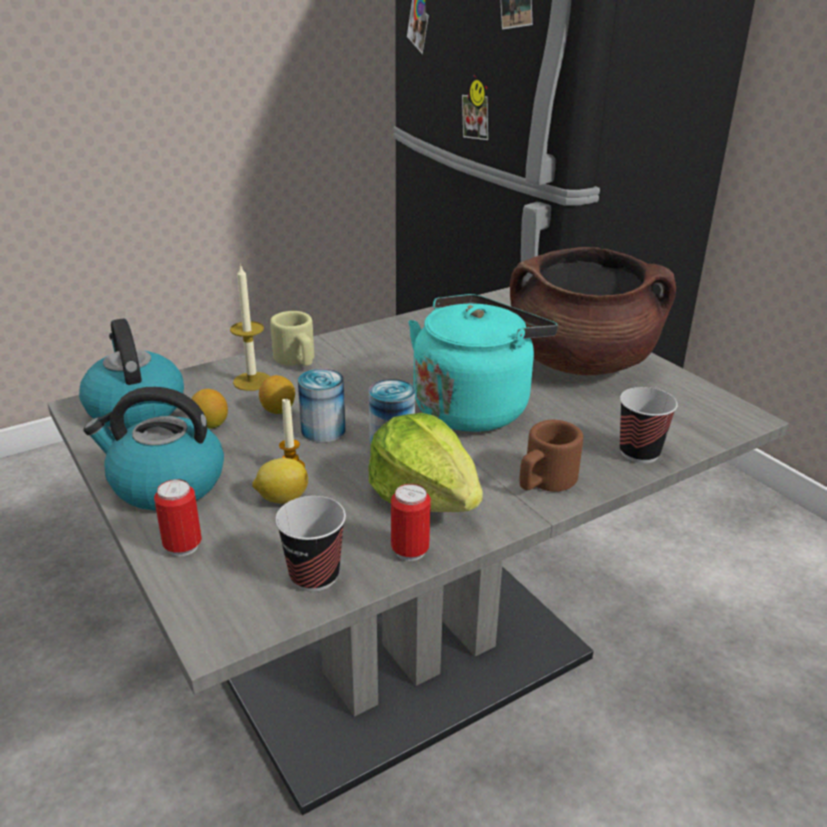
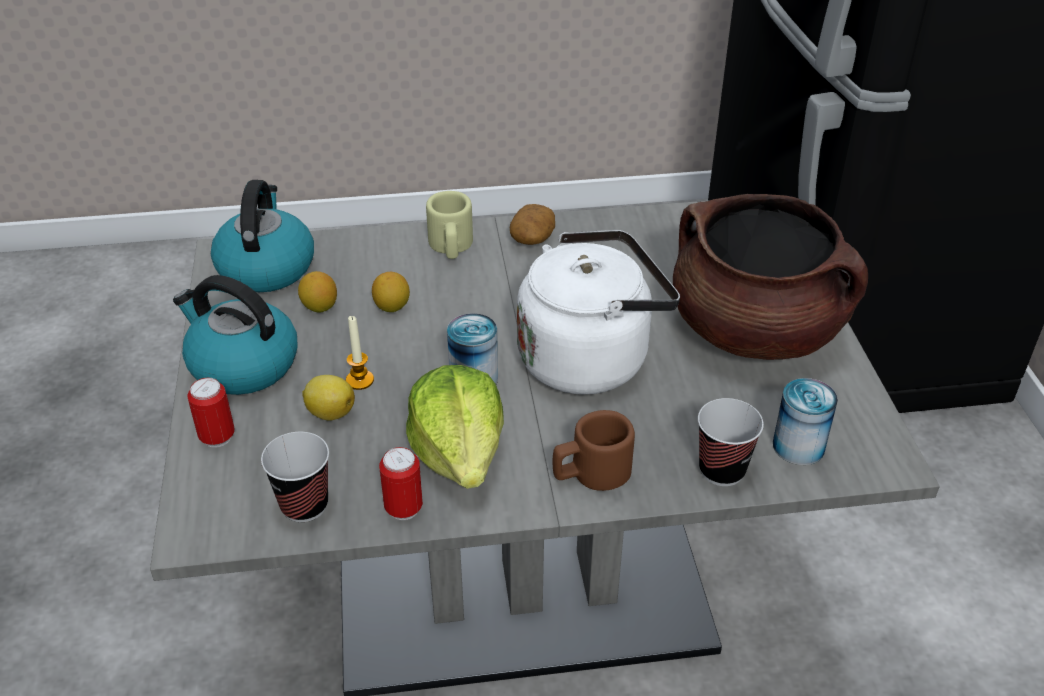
camera: 25 degrees right, 10 degrees up
candle [230,264,270,391] -> none
can [298,369,345,443] -> can moved to [773,378,838,465]
turquoise kettle [409,294,558,432] -> white kettle [517,230,680,395]
none -> potato [510,204,555,245]

